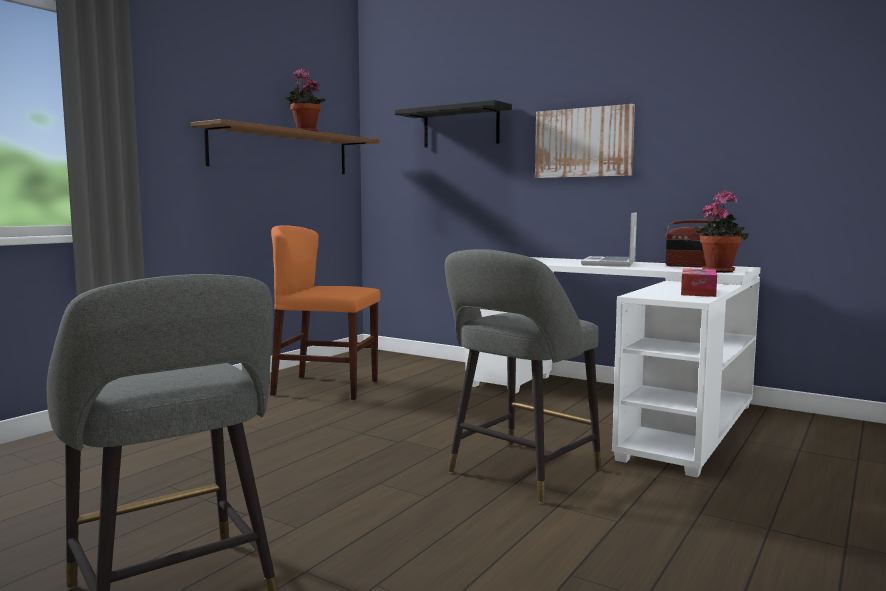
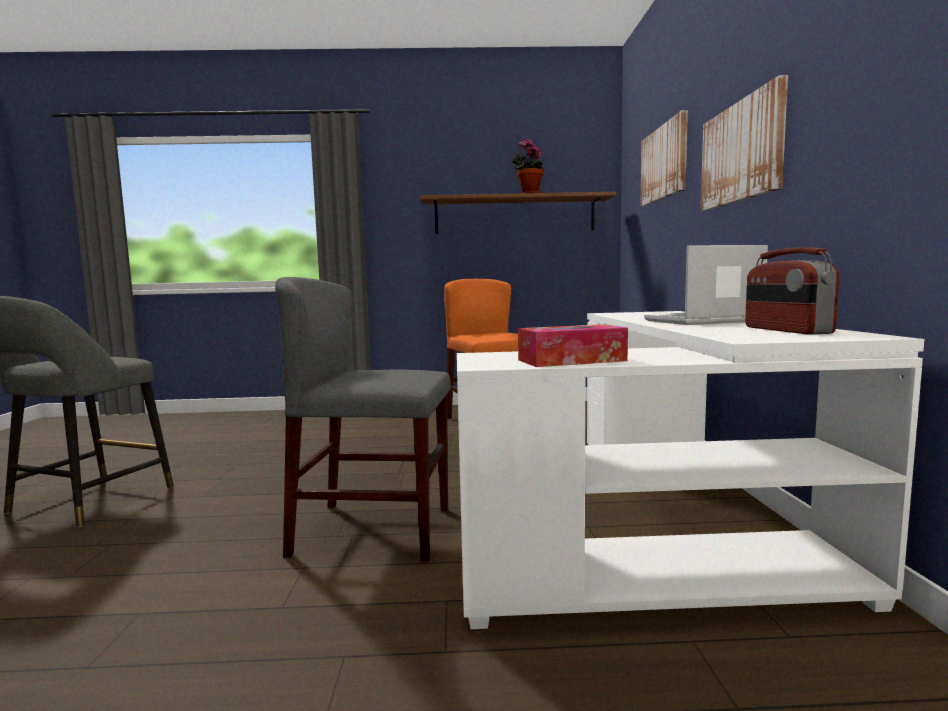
camera: 55 degrees right, 0 degrees up
black shelf [395,100,512,148] -> picture [640,110,688,206]
grey stool [445,249,601,504] -> grey chair [275,277,451,562]
potted plant [694,190,749,273] -> none

